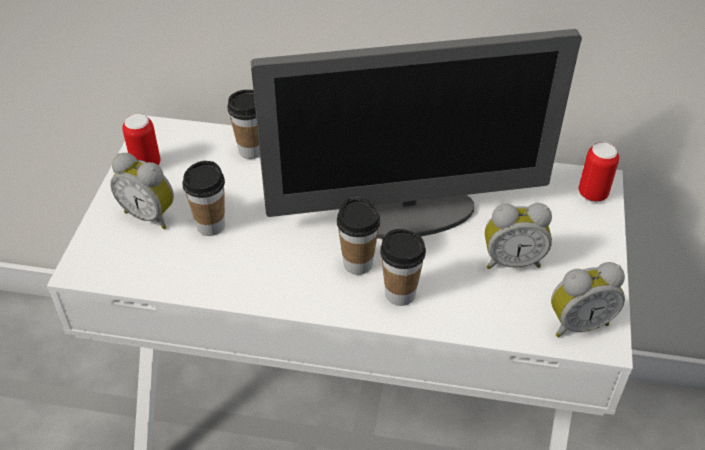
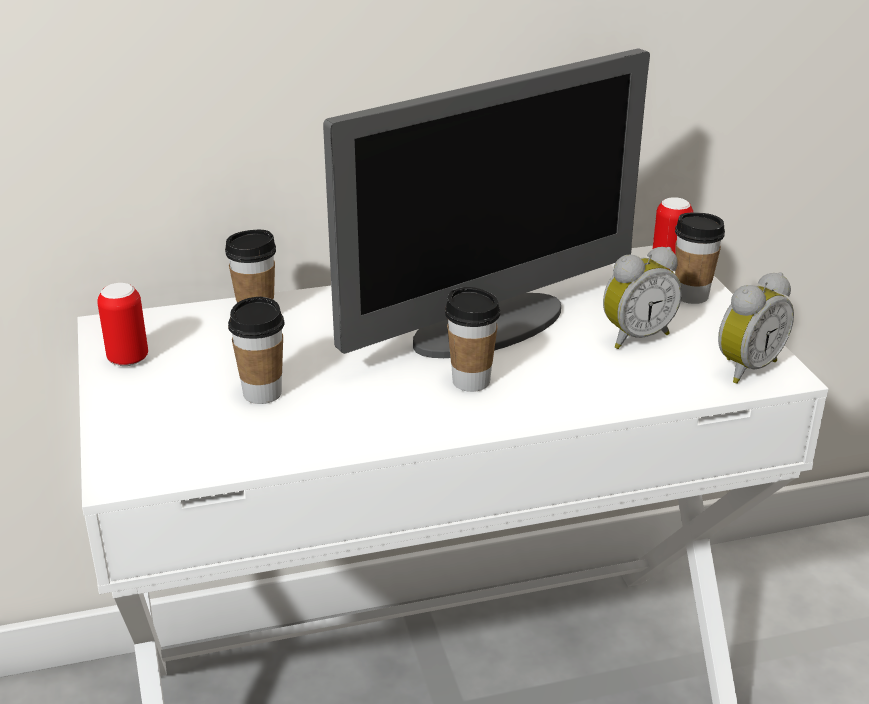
camera: 25 degrees left, 15 degrees down
alarm clock [110,153,174,229] -> none
cup [380,229,426,306] -> cup moved to [675,212,725,304]

